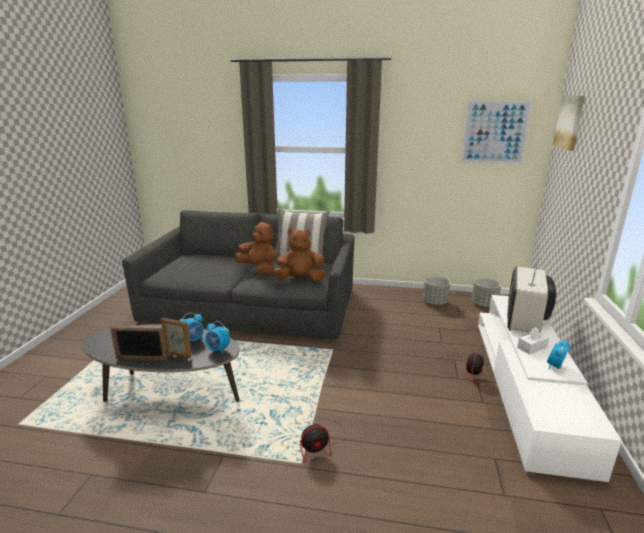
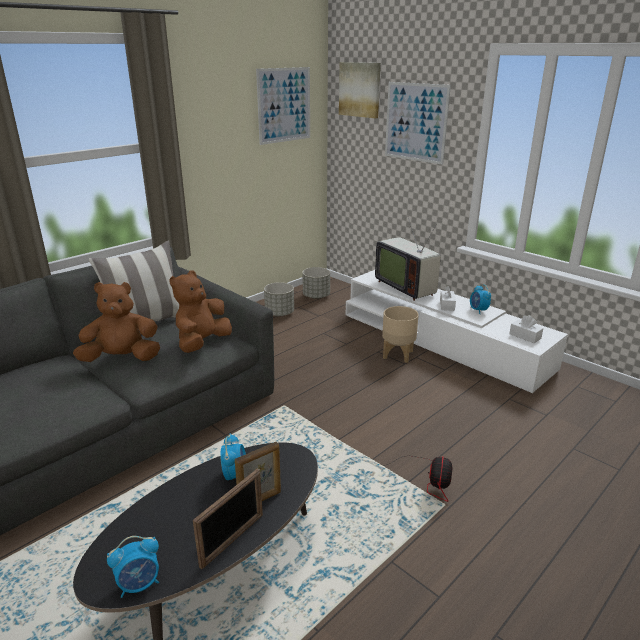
camera: 55 degrees left, 5 degrees up
alarm clock [205,321,230,354] -> alarm clock moved to [107,536,159,598]
fan [426,353,484,384] -> beige planter [382,306,419,363]
none -> picture [385,82,451,165]
none -> white tissue box [509,315,543,343]

